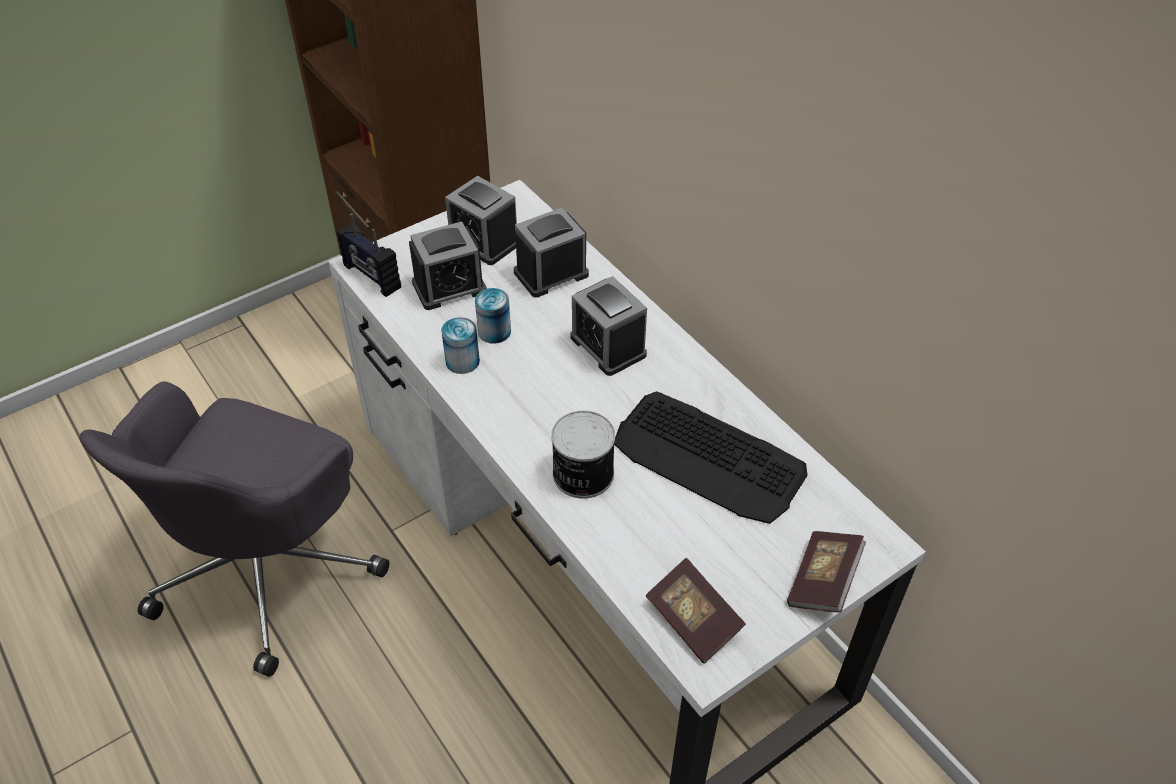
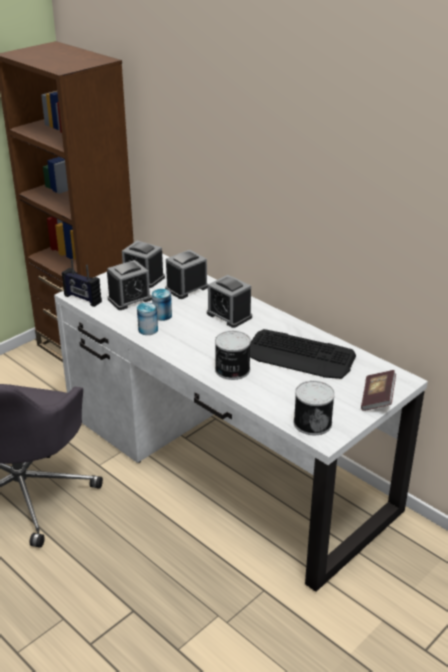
camera: 10 degrees left, 15 degrees down
book [646,558,746,663] -> can [294,381,335,435]

